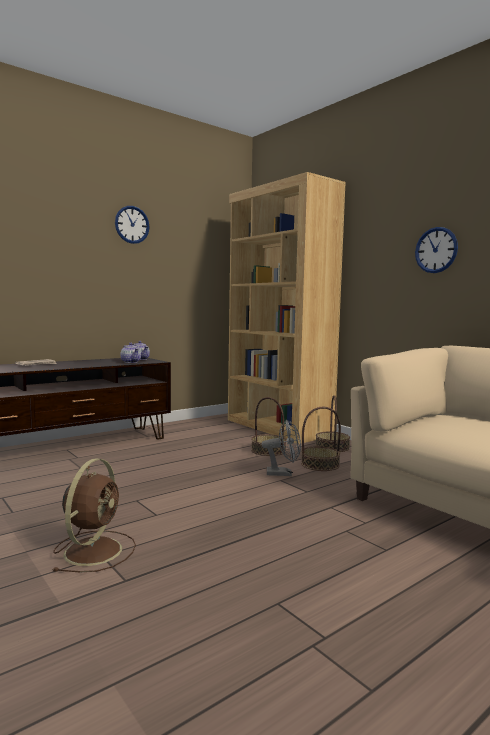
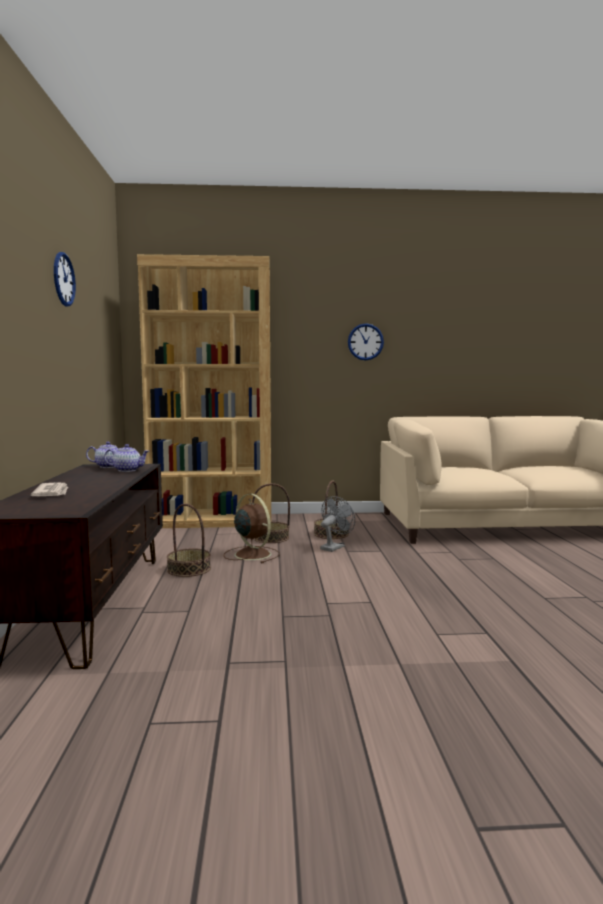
camera: 55 degrees left, 0 degrees up
brown fan [52,458,136,572] -> brown fan moved to [224,494,280,563]
basket [315,395,350,452] -> basket moved to [167,504,211,577]

